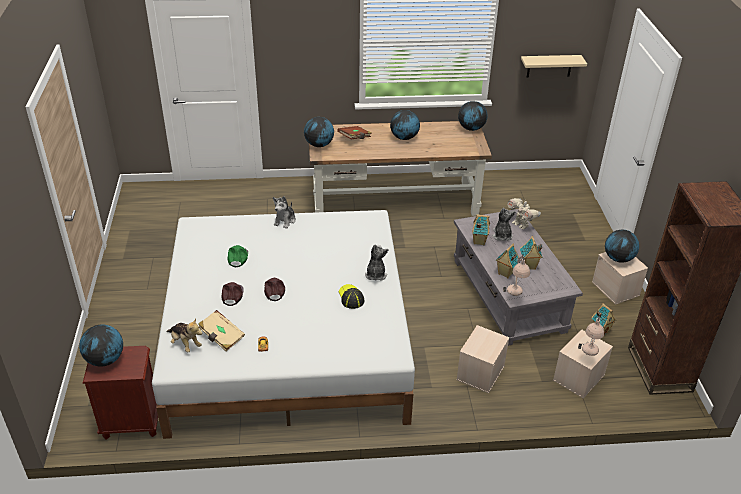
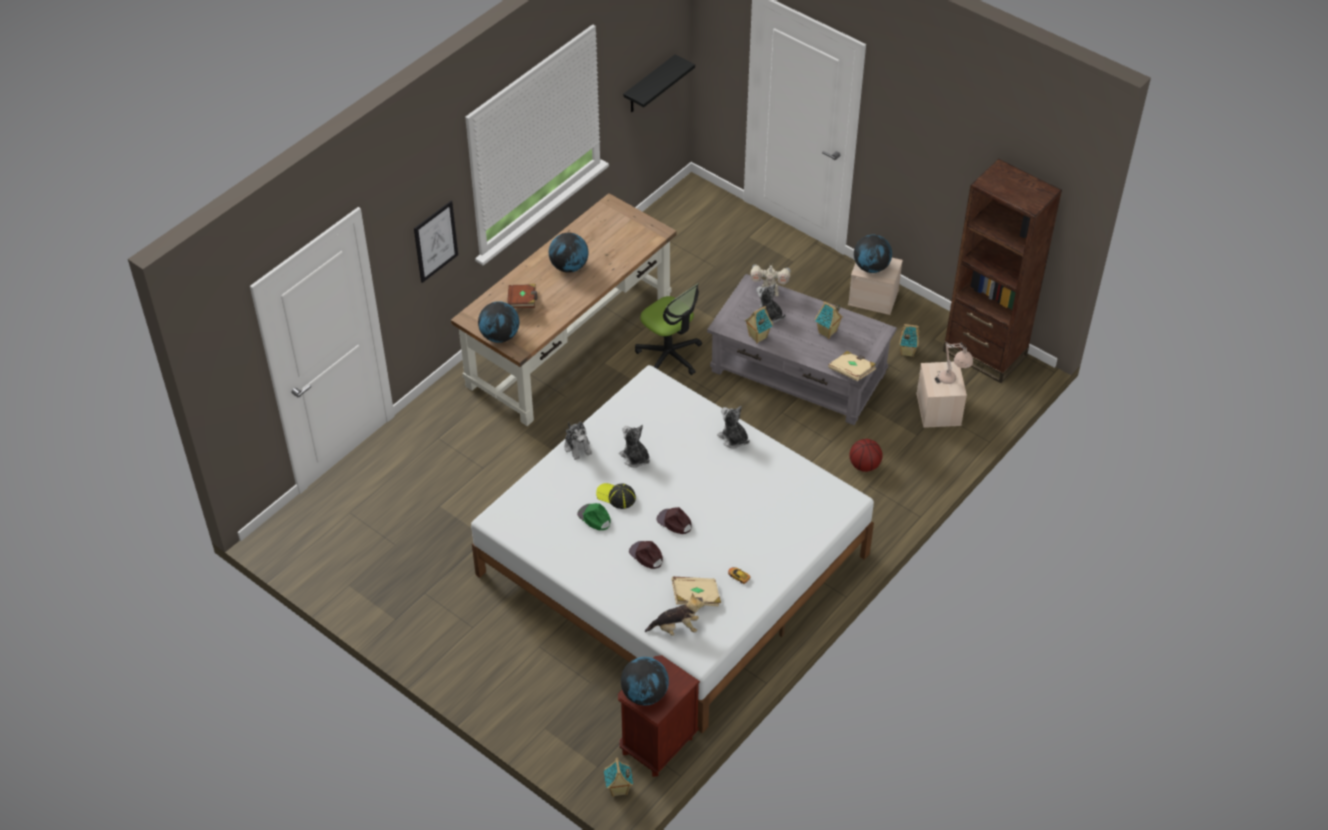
camera: 45 degrees left, 10 degrees up
cap [338,284,364,309] -> cap moved to [596,483,636,509]
beige storage box [456,325,510,393] -> basketball [850,439,883,472]
globe [458,101,488,131] -> none
toy house [496,243,520,279] -> toy house moved to [604,758,633,797]
beige table lamp [503,255,530,296] -> beige book [828,351,876,381]
beige shelf [521,55,587,77] -> black shelf [623,55,695,112]
none -> picture [414,201,458,283]
none -> plush toy [619,425,650,468]
none -> office chair [635,283,702,375]

